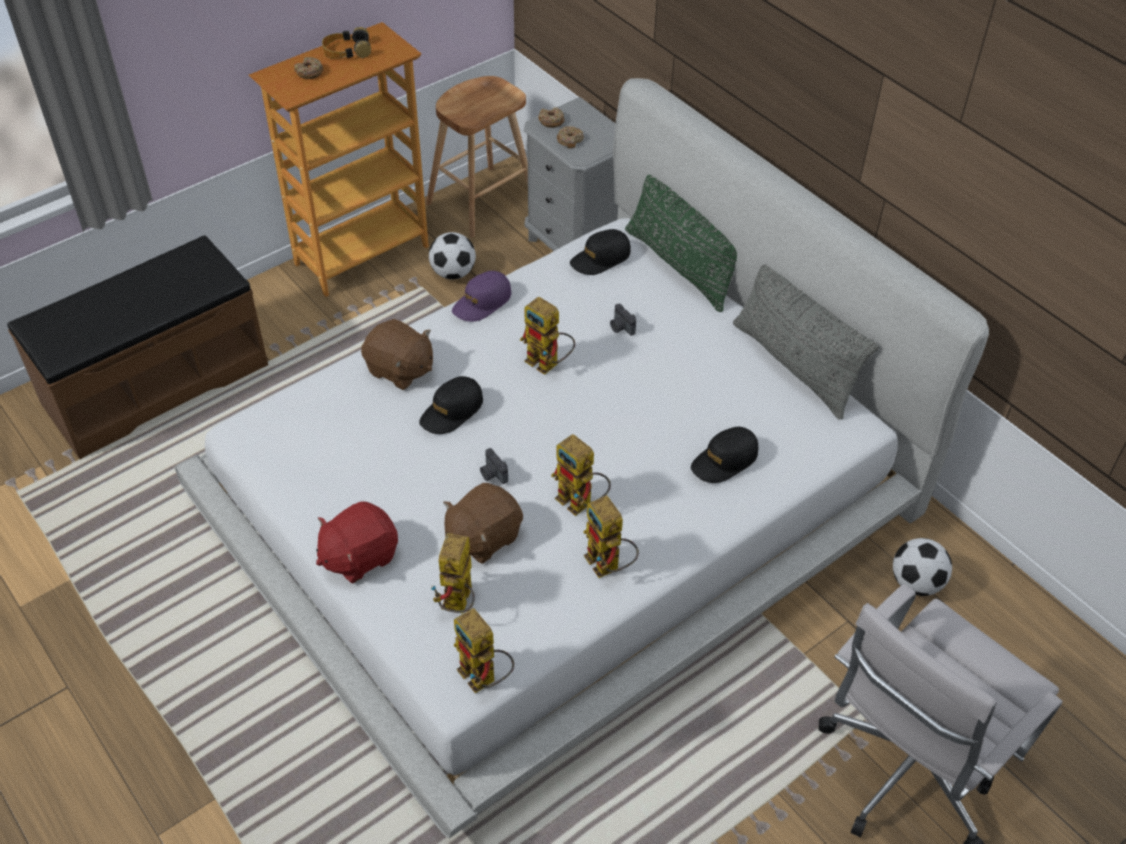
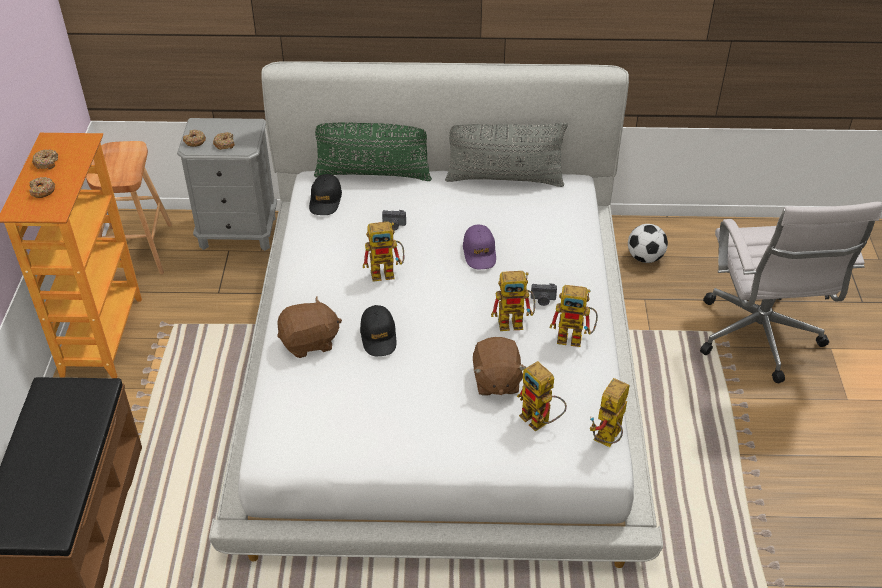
camera: 50 degrees left, 5 degrees down
red plush toy [316,502,398,583] -> none
headphones [322,27,371,59] -> donut [32,149,59,169]
football [429,232,476,279] -> none
purple cap [452,271,511,322] -> purple cap moved to [463,224,496,269]
toy robot [453,608,514,693] -> toy robot turned 120 degrees clockwise [590,378,630,447]
camera [480,448,508,484] -> camera moved to [531,283,557,306]
black cap [691,427,758,483] -> none

